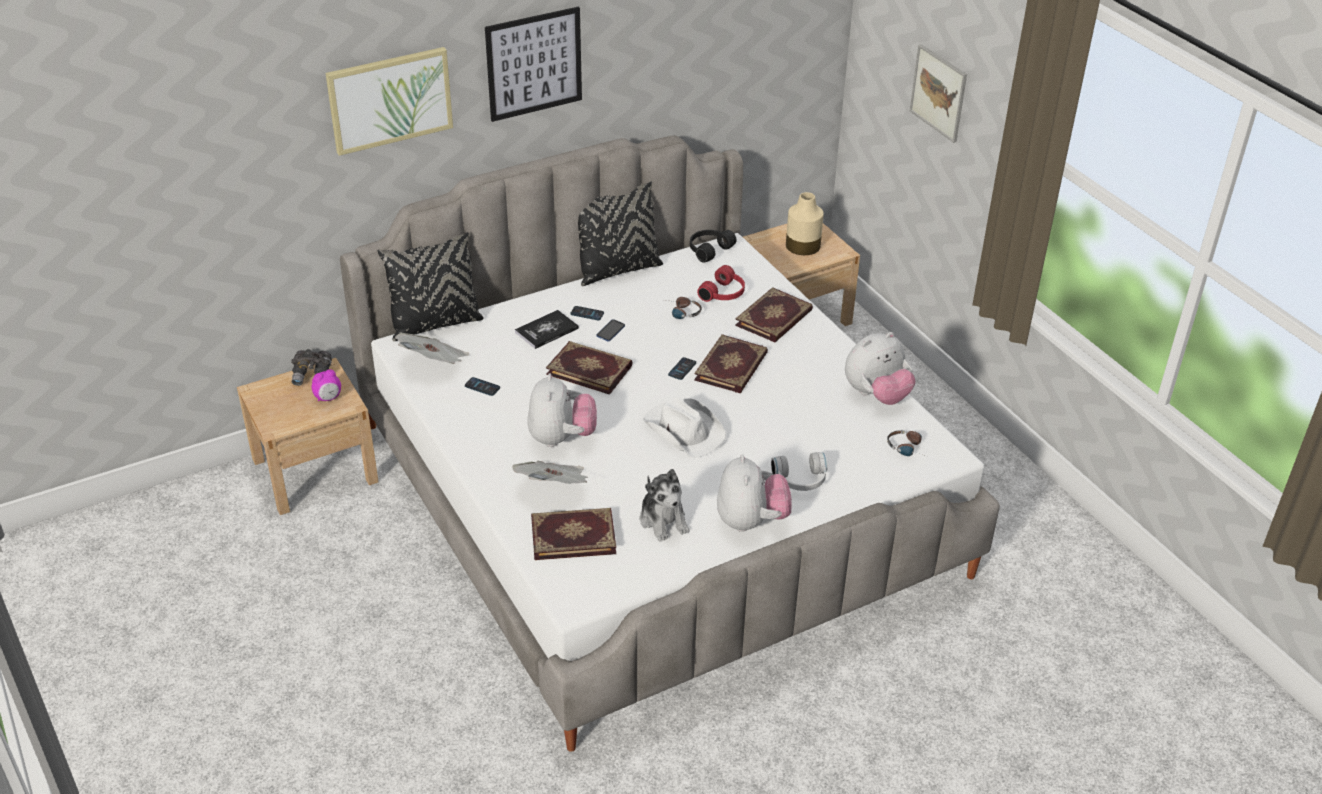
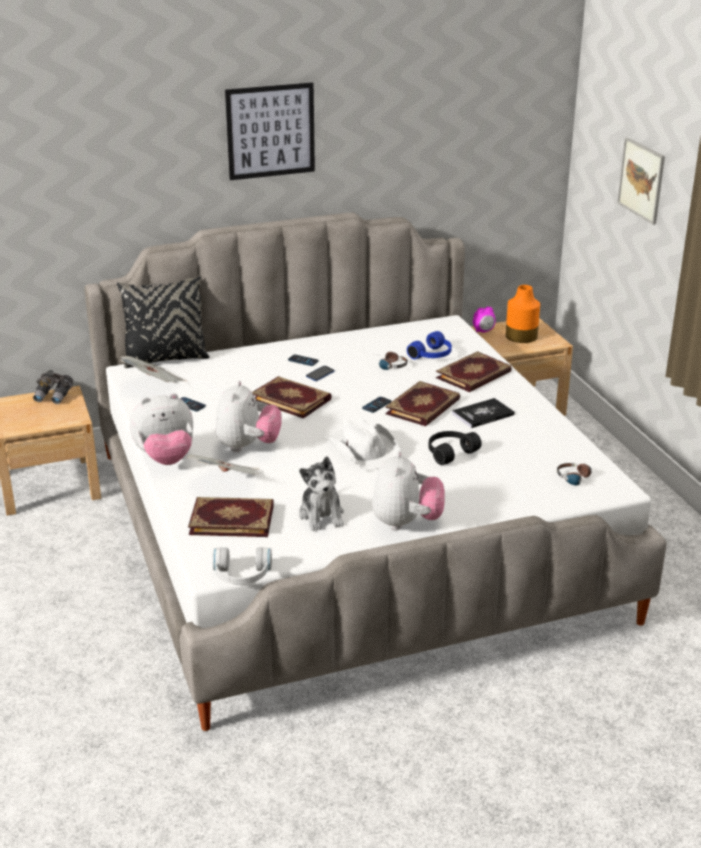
camera: 10 degrees right, 10 degrees down
alarm clock [312,369,341,401] -> alarm clock moved to [473,307,496,332]
picture [325,47,453,156] -> none
book [515,310,579,349] -> book moved to [452,398,515,428]
black pillow [578,181,663,286] -> none
black headphones [690,230,737,263] -> black headphones moved to [428,431,482,465]
red headphones [697,265,745,302] -> blue headphones [407,331,452,359]
white headphones [771,452,827,491] -> white headphones moved to [213,547,272,585]
beige vase [786,192,824,255] -> orange vase [505,285,540,343]
plush toy [845,332,916,405] -> plush toy moved to [130,393,193,465]

